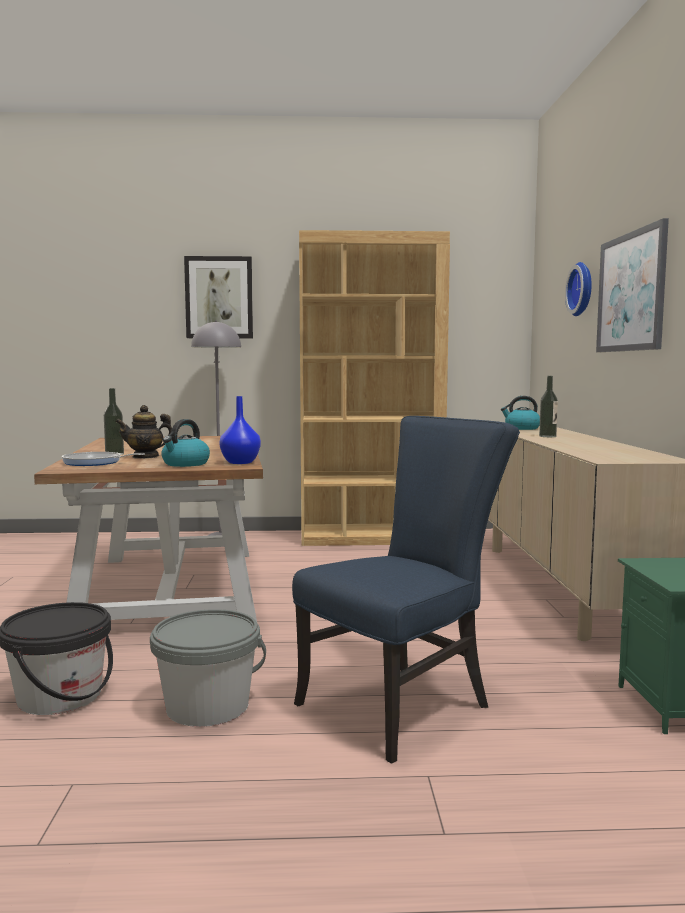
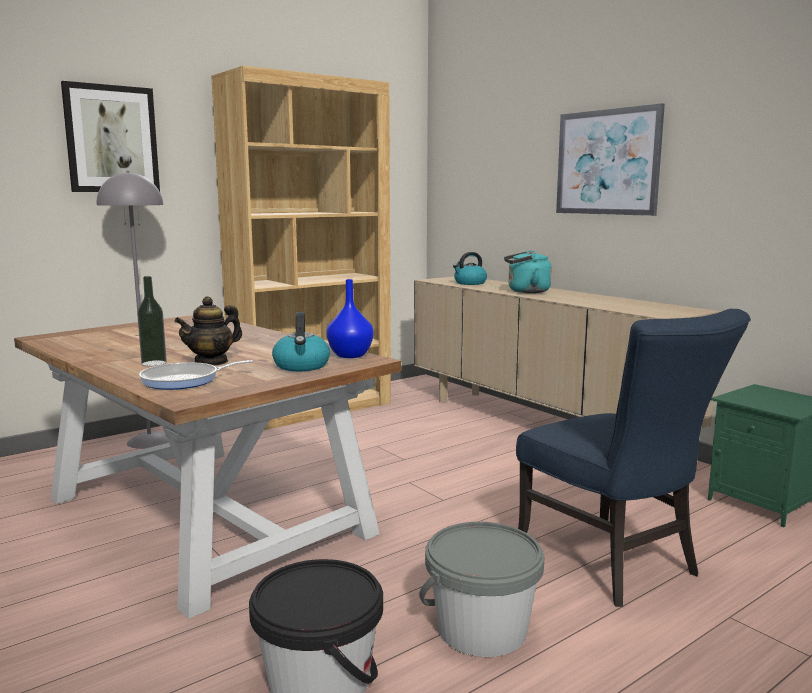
camera: 35 degrees left, 5 degrees up
blue chair [292,416,520,764] -> blue chair turned 135 degrees clockwise [516,309,751,607]
bottle [539,376,558,437] -> turquoise kettle [504,250,552,293]
wall clock [565,262,592,316] -> none

